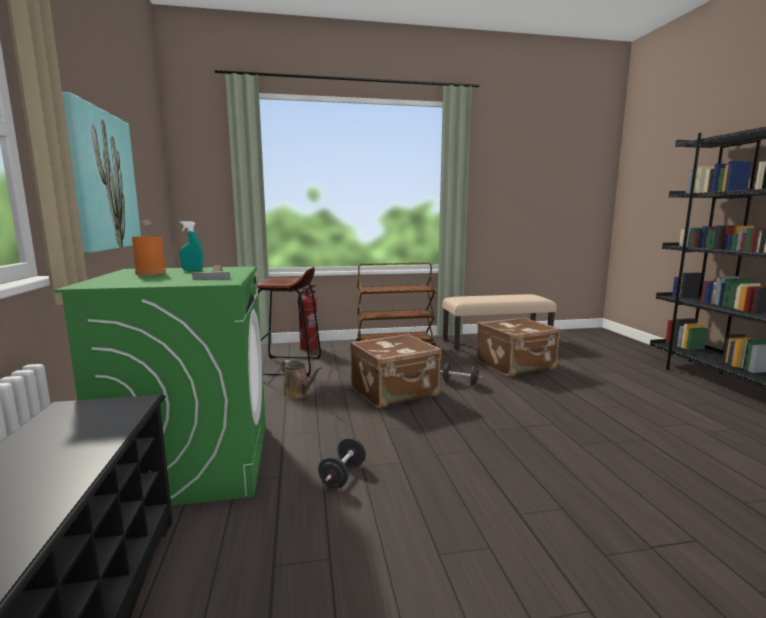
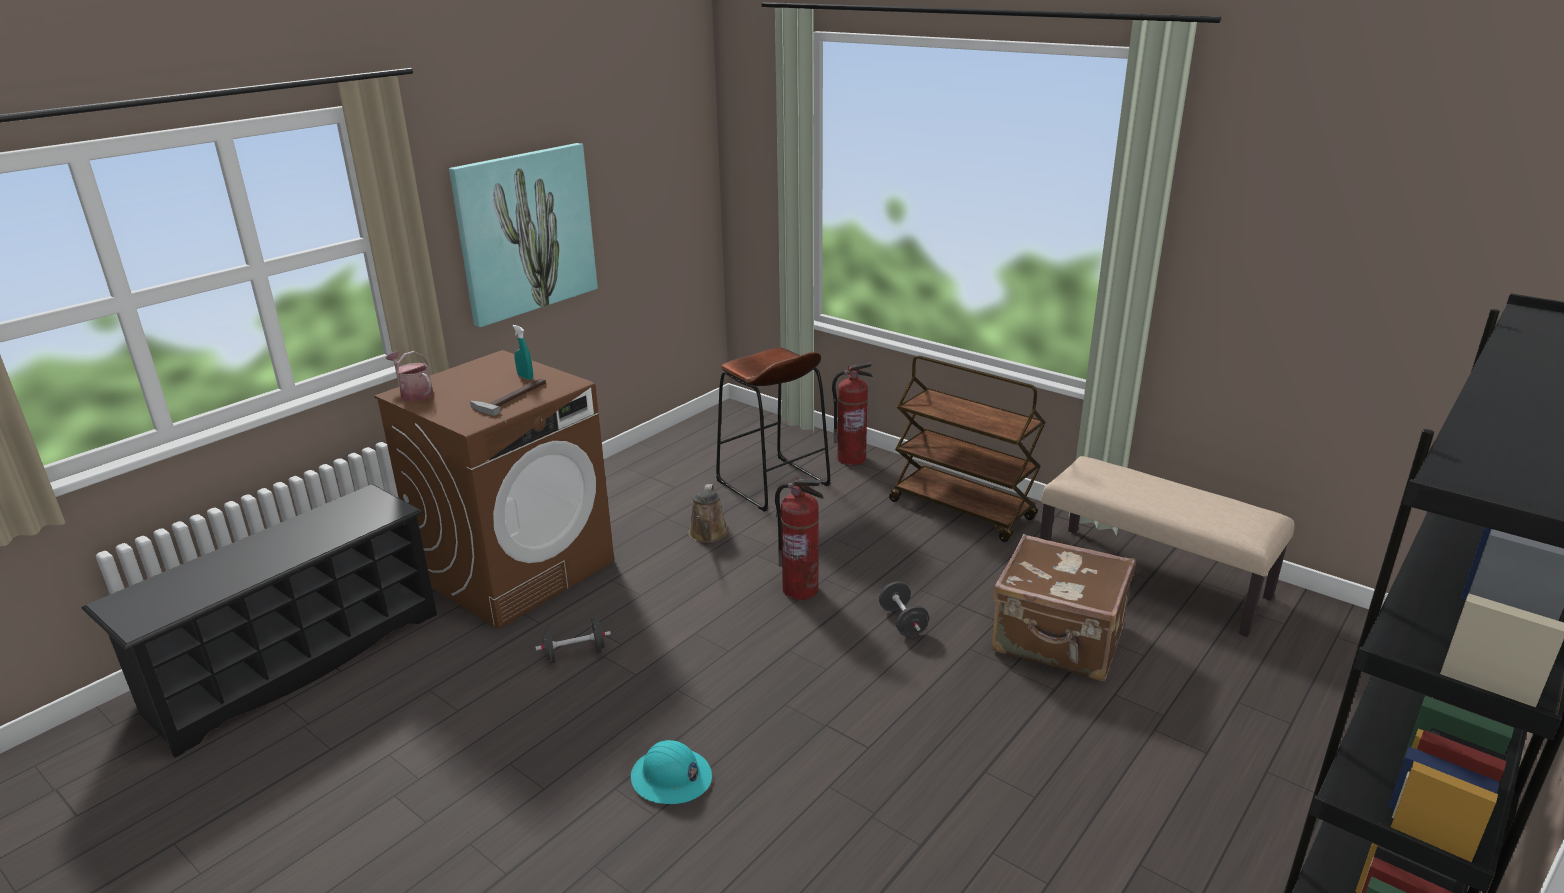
camera: 50 degrees right, 15 degrees up
green washing machine [55,266,266,506] -> brown washing machine [374,350,614,629]
orange bottle [132,220,166,276] -> none
brown suitcase [350,333,441,408] -> fire extinguisher [775,478,824,600]
none -> watering can [386,351,434,401]
none -> turquoise hard hat [631,740,712,804]

